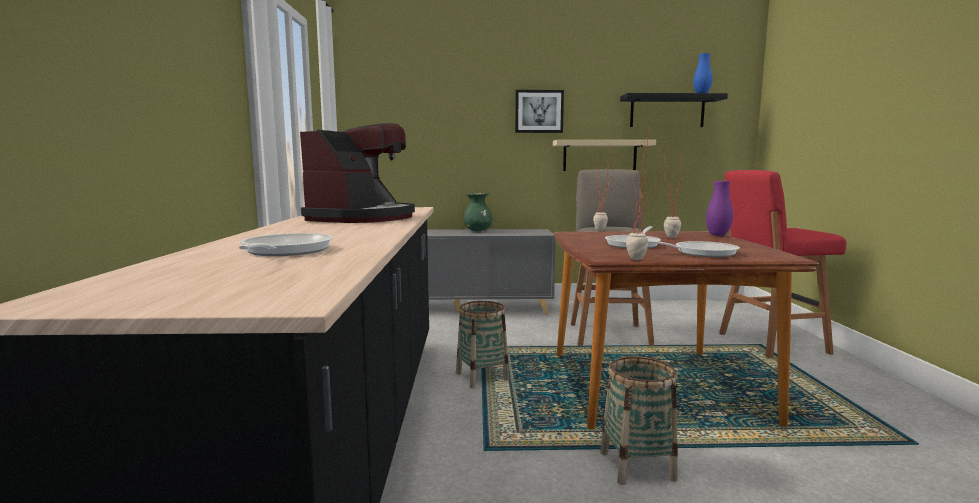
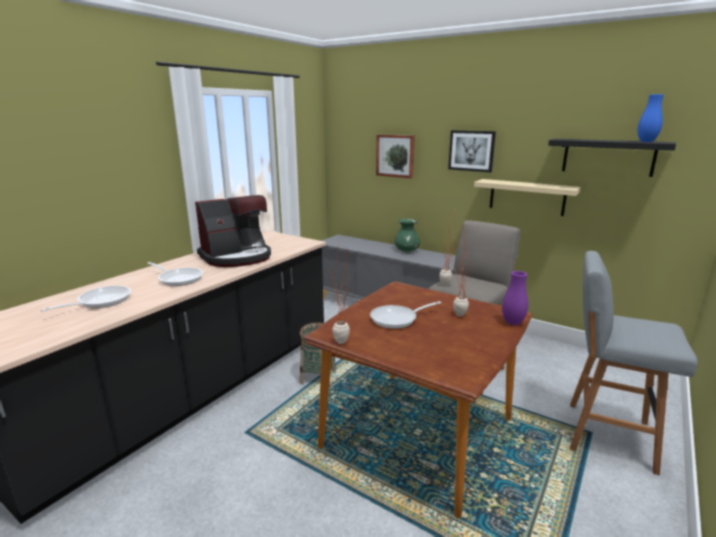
camera: 35 degrees right, 10 degrees up
basket [600,356,678,485] -> none
frying pan [648,240,740,257] -> frying pan moved to [147,262,203,286]
red stool [719,170,847,358] -> grey stool [570,251,698,475]
none -> picture [376,134,415,178]

